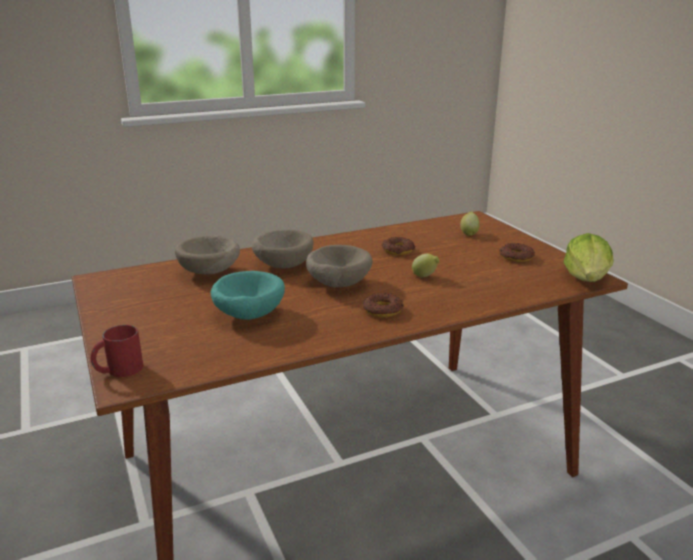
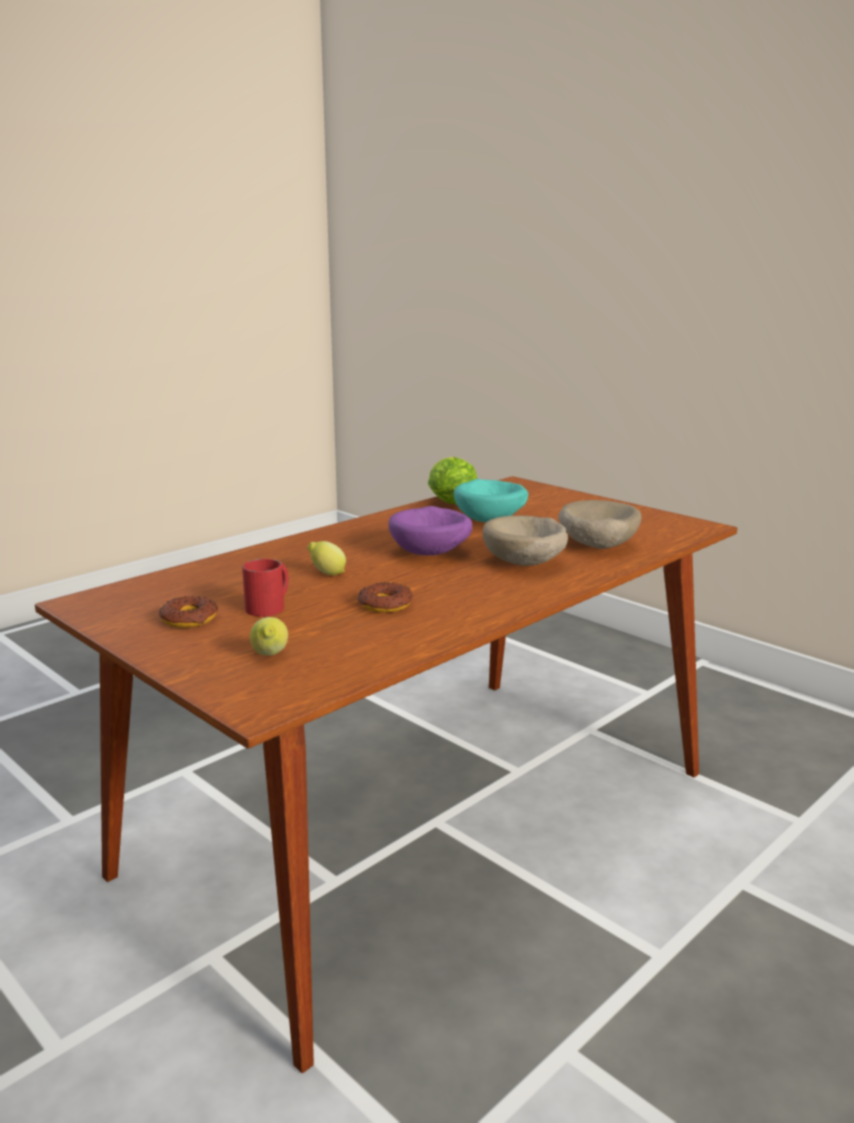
camera: 160 degrees right, 5 degrees down
red mug [90,325,143,377] -> red mug moved to [242,559,289,617]
beige bowl [306,245,372,287] -> purple bowl [389,506,472,555]
donut [362,293,403,317] -> none
lettuce [564,233,614,282] -> lettuce moved to [428,457,477,505]

